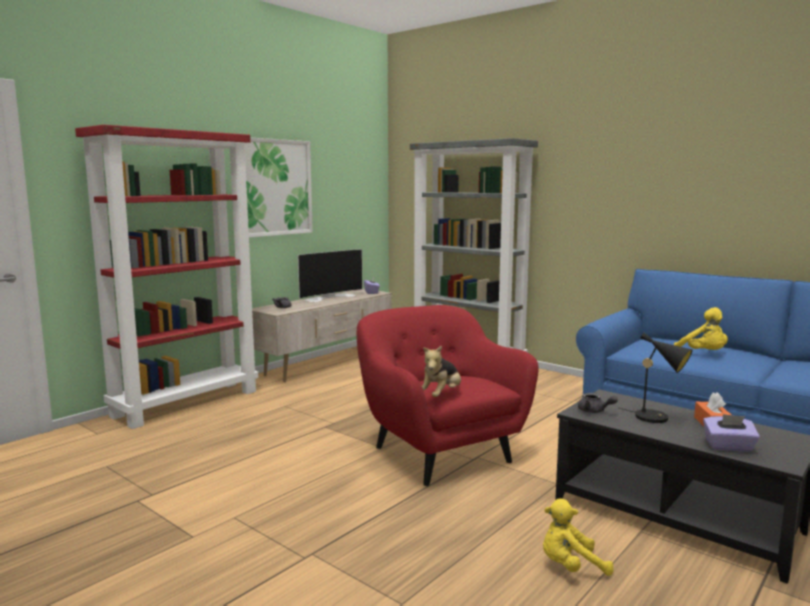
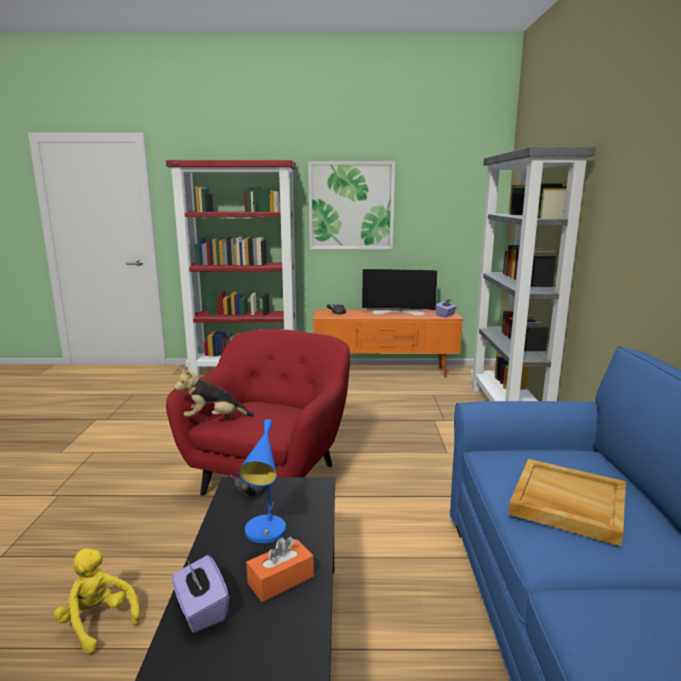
camera: 50 degrees right, 5 degrees up
beige tv stand [252,288,392,382] -> orange tv stand [313,310,463,378]
black table lamp [620,332,692,423] -> blue table lamp [239,419,286,543]
yellow plush toy [674,307,728,350] -> beige tray [508,459,626,546]

